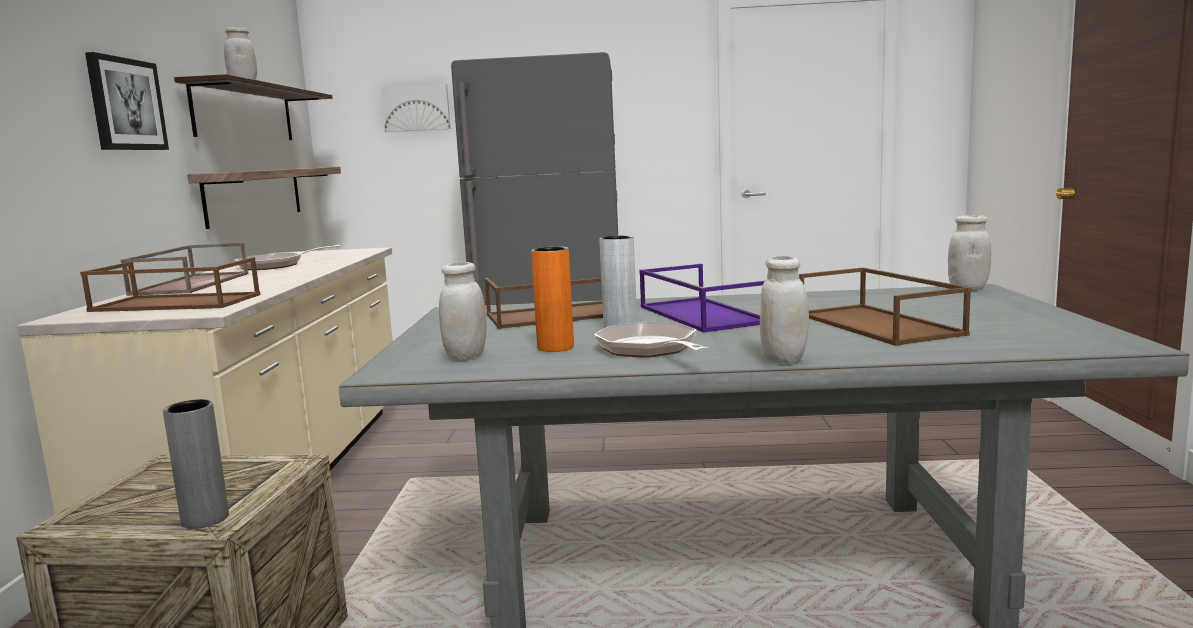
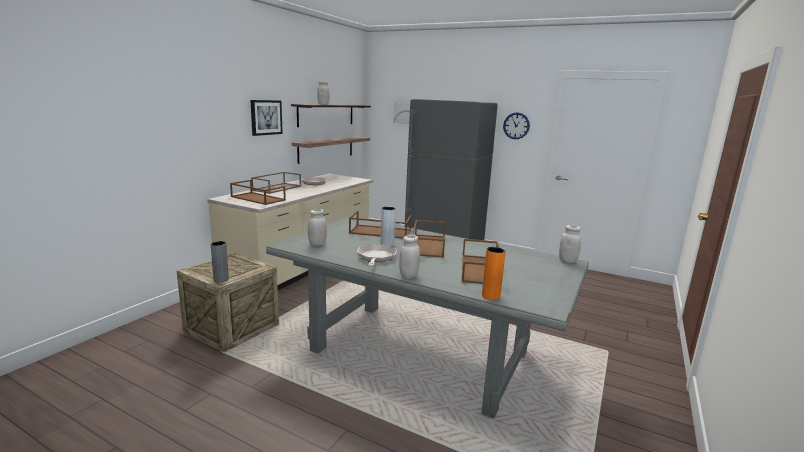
camera: 25 degrees right, 5 degrees up
orange vase [531,247,574,352] -> orange vase moved to [482,247,506,300]
purple tray [639,264,765,333] -> brown tray [412,220,446,258]
none -> wall clock [503,112,530,139]

